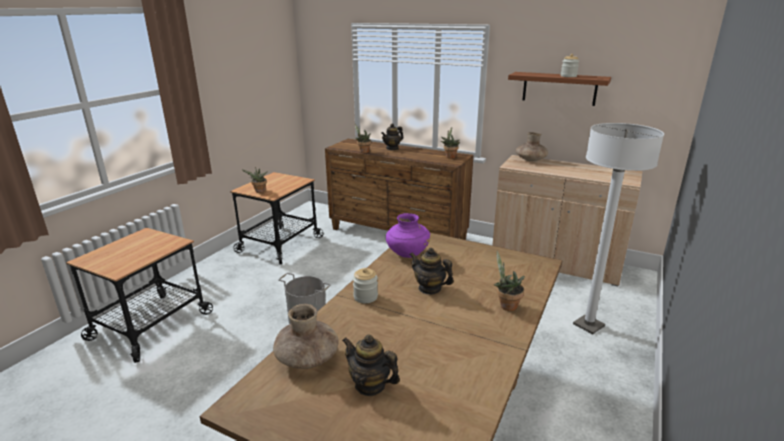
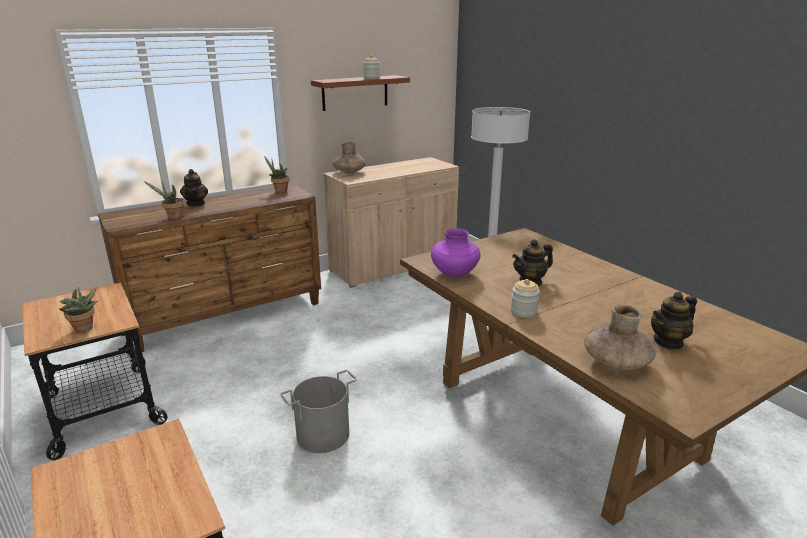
camera: 60 degrees left, 0 degrees up
potted plant [494,251,525,311] -> none

